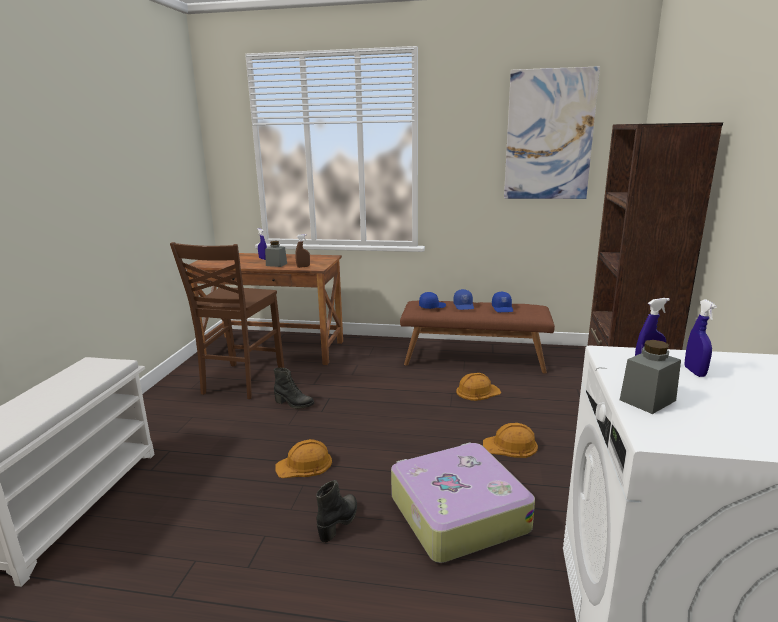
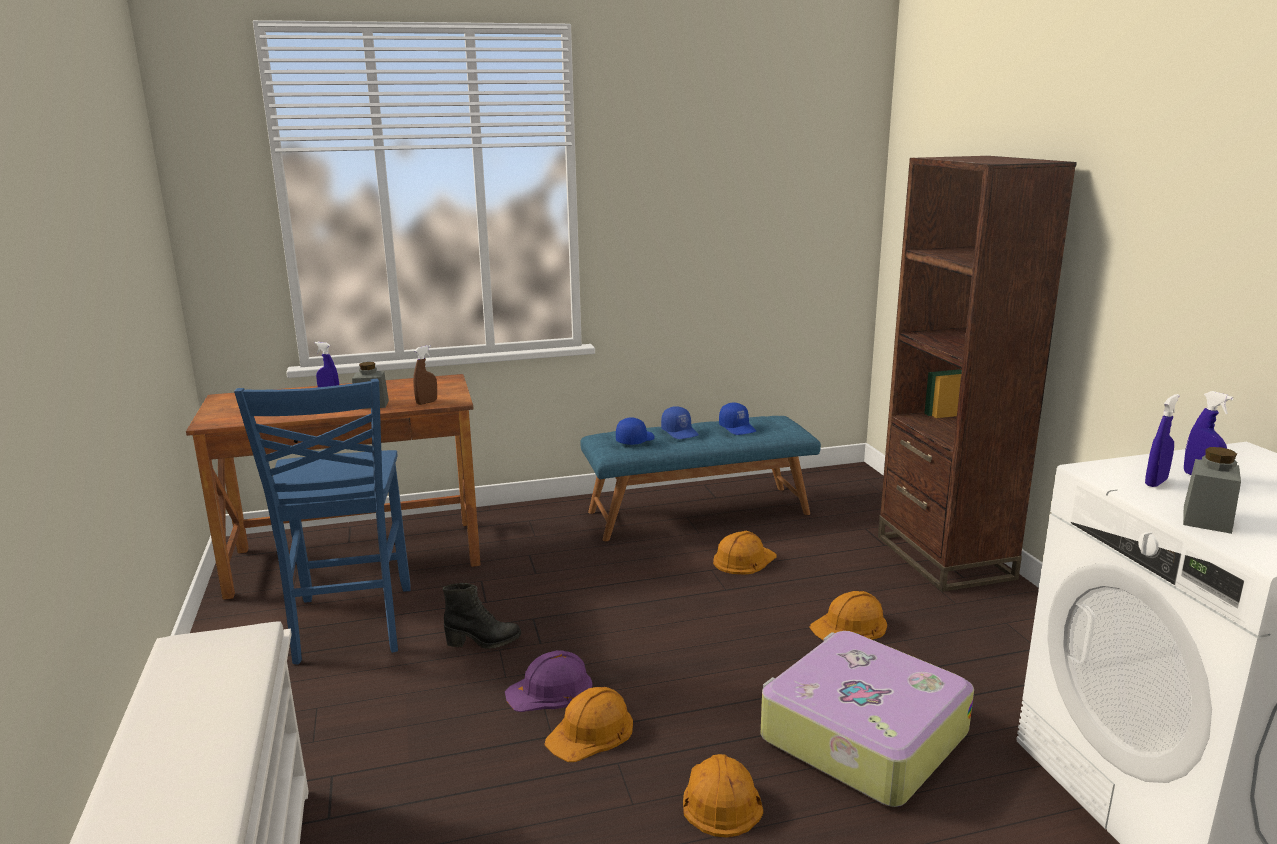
camera: 25 degrees left, 0 degrees up
brown chair [170,242,284,399] -> blue chair [234,379,411,664]
black boot [316,480,357,543] -> orange hard hat [683,754,763,837]
brown bench [400,301,555,373] -> blue bench [580,416,821,541]
picture [504,66,600,199] -> none
none -> purple hard hat [505,650,592,712]

